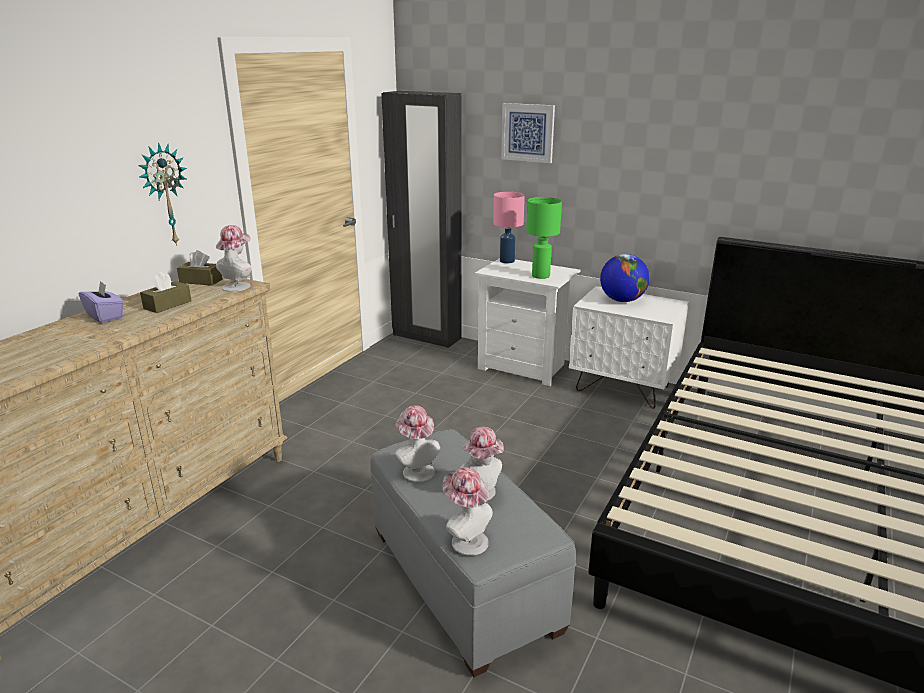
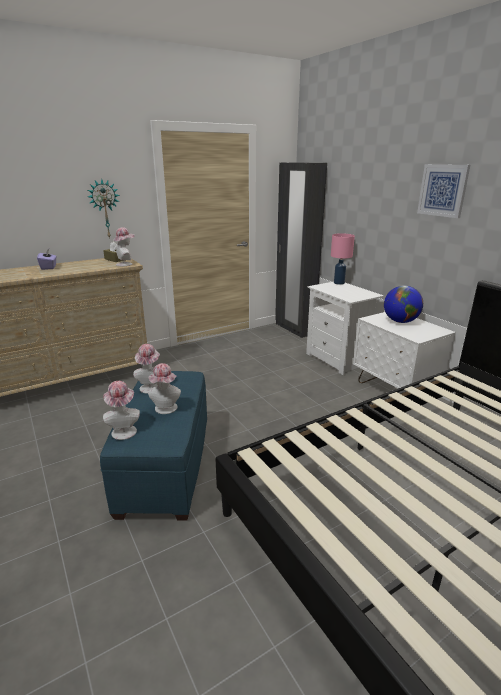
camera: 30 degrees right, 0 degrees up
brown tissue box [140,271,191,313] -> none
grey ottoman [370,429,576,677] -> blue ottoman [100,371,207,521]
picture [501,103,555,163] -> picture moved to [417,164,470,218]
green table lamp [526,197,562,279] -> none

